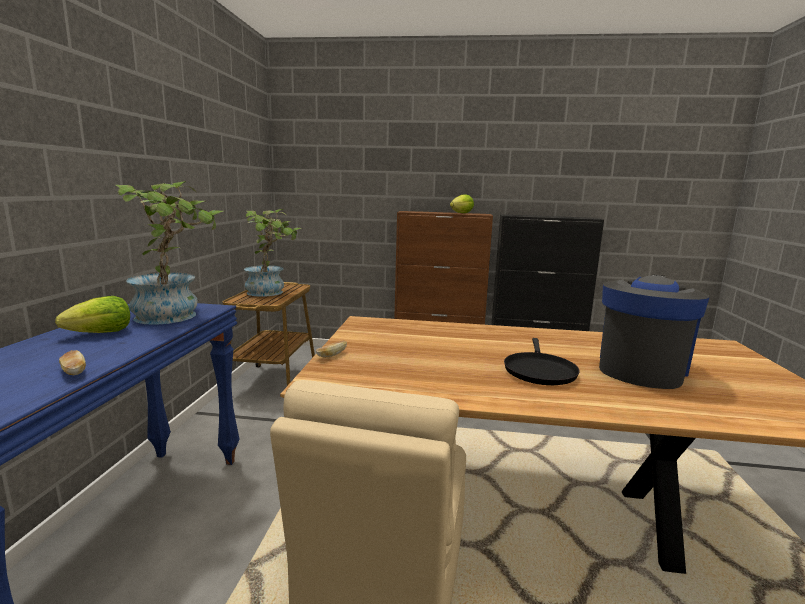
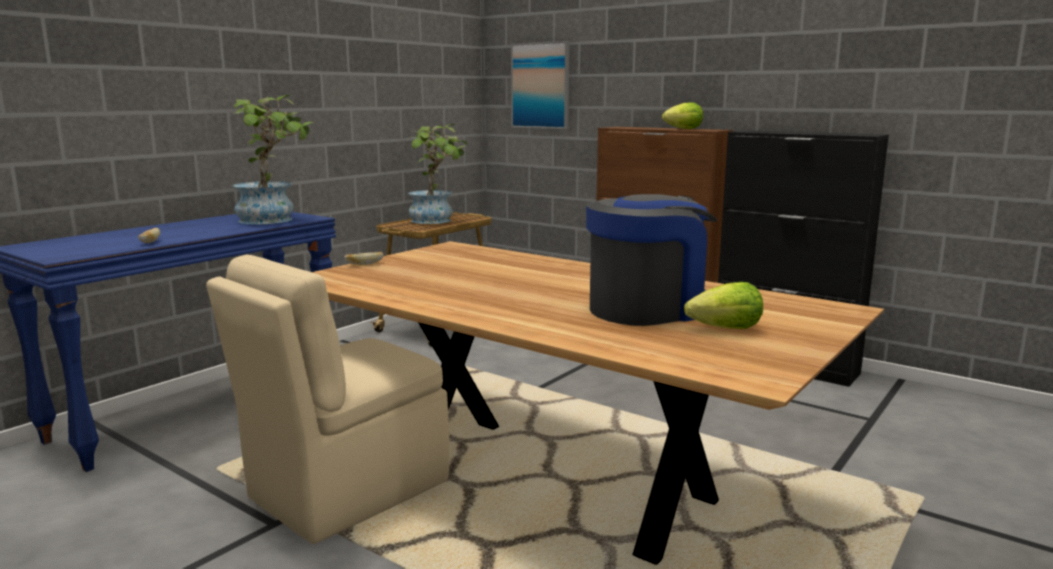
camera: 30 degrees right, 0 degrees up
lettuce [55,296,130,333] -> lettuce moved to [684,282,763,329]
black frying pan [504,338,580,385] -> none
none -> picture [511,41,570,129]

